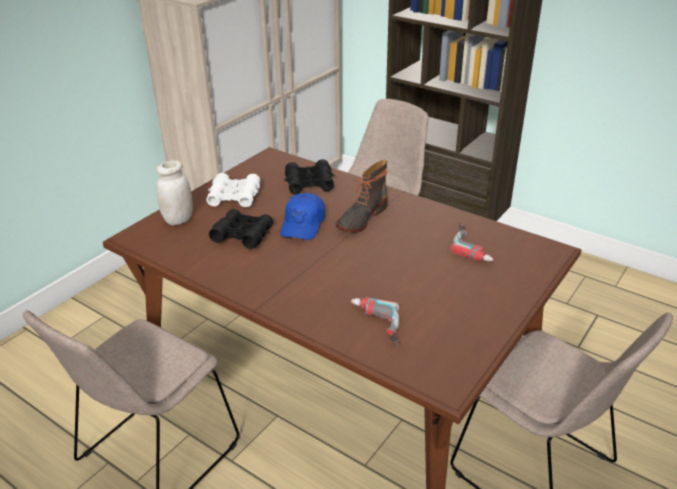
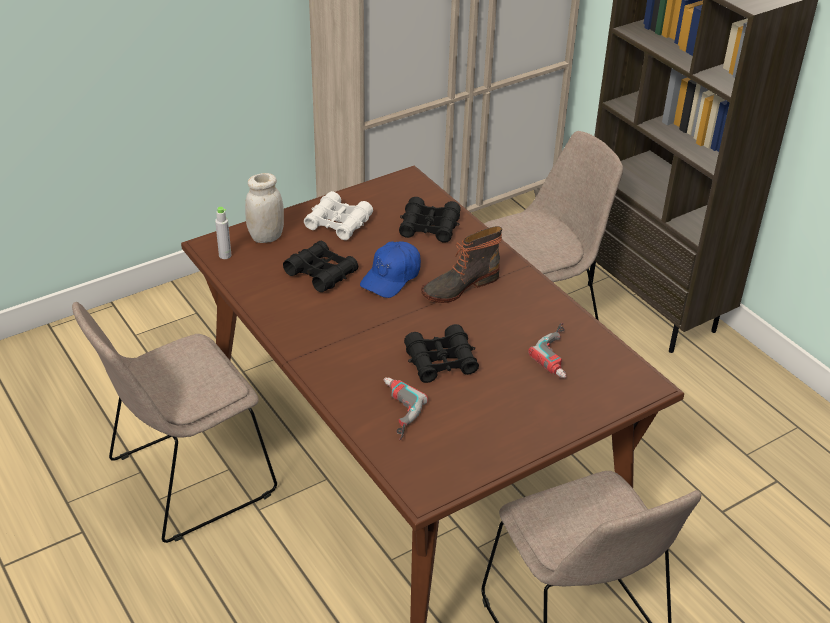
camera: 20 degrees right, 5 degrees up
none -> grey bottle [215,207,231,259]
none -> black binoculars [404,324,479,383]

